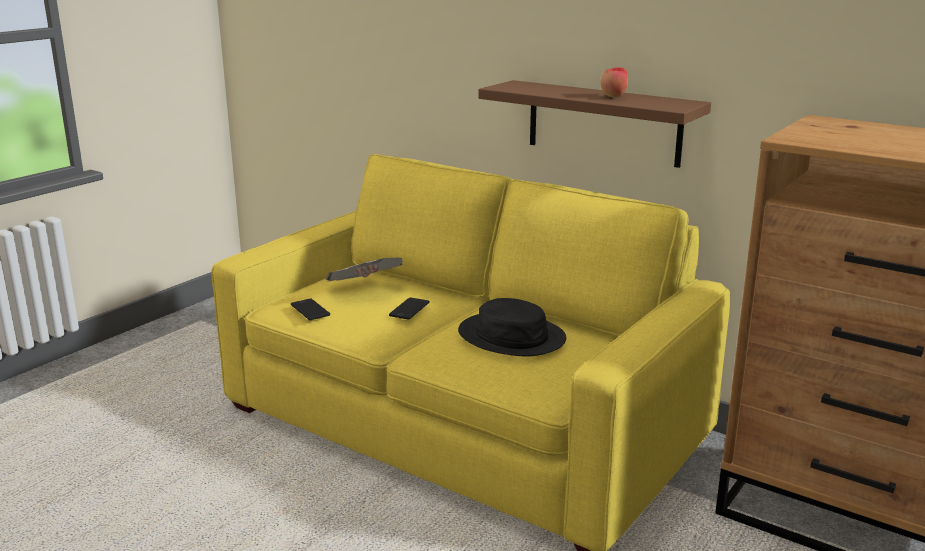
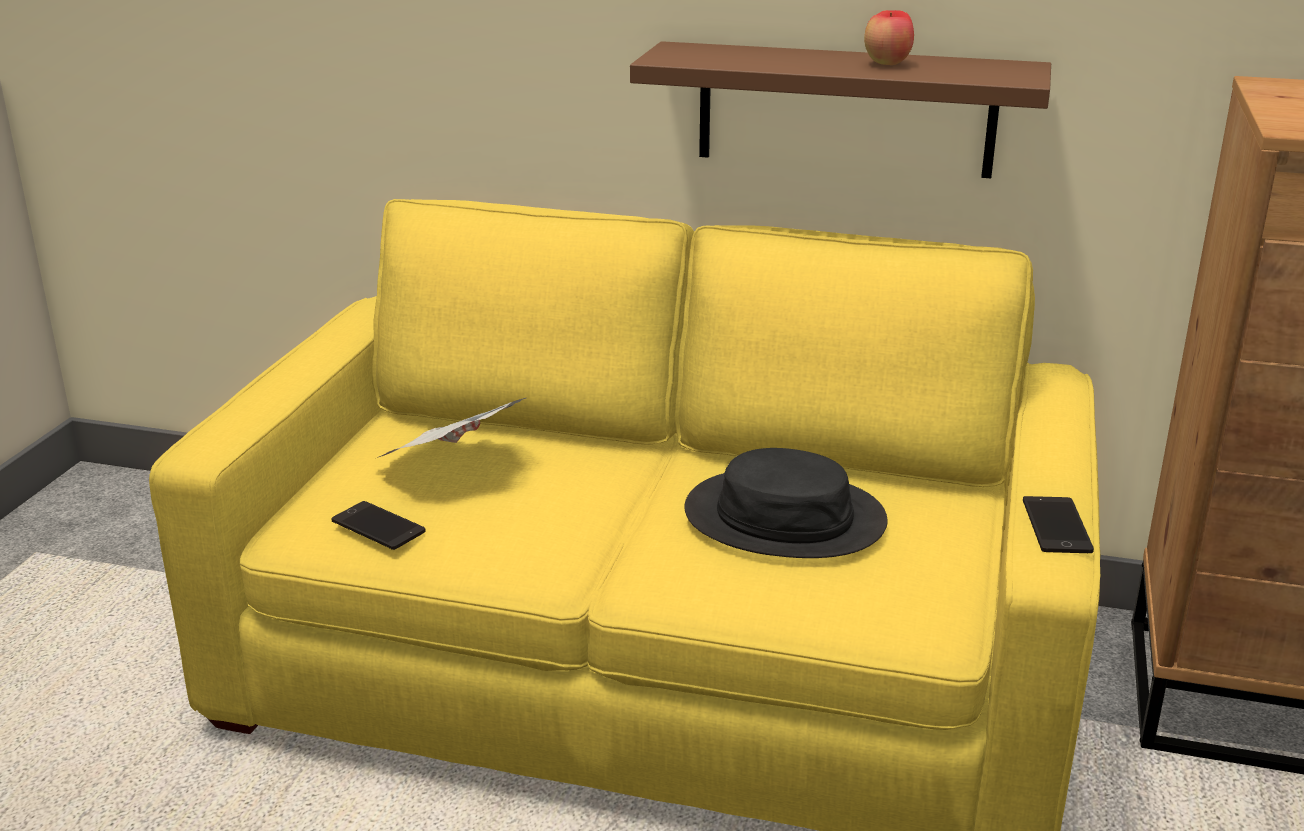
camera: 20 degrees left, 5 degrees up
phone [389,297,429,320] -> phone moved to [1023,496,1094,553]

